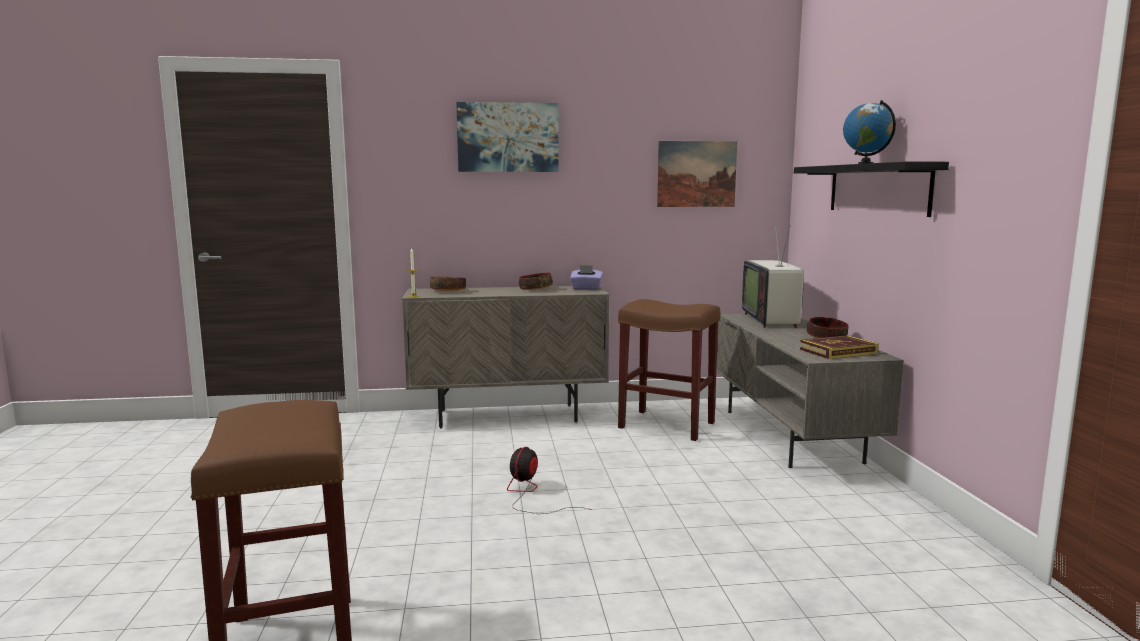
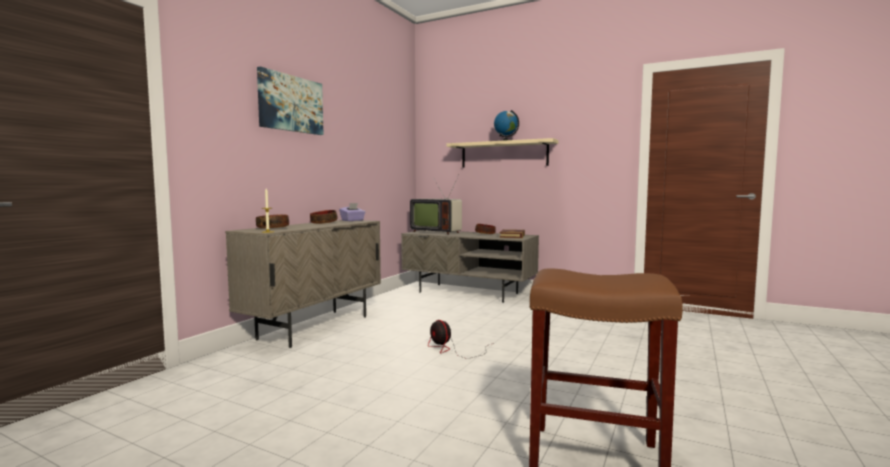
camera: 55 degrees left, 5 degrees down
brown stool [618,299,720,441] -> none
picture [657,141,737,207] -> none
black shelf [794,161,949,217] -> beige shelf [446,138,558,168]

